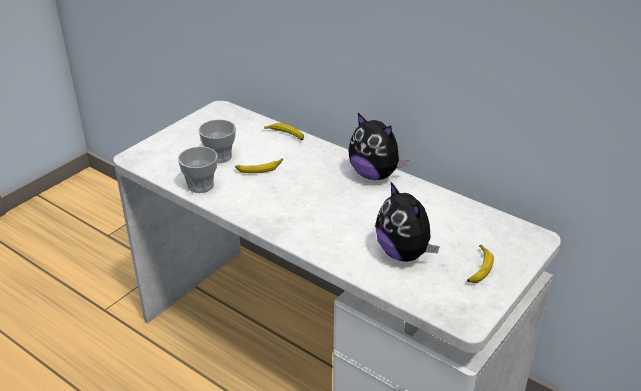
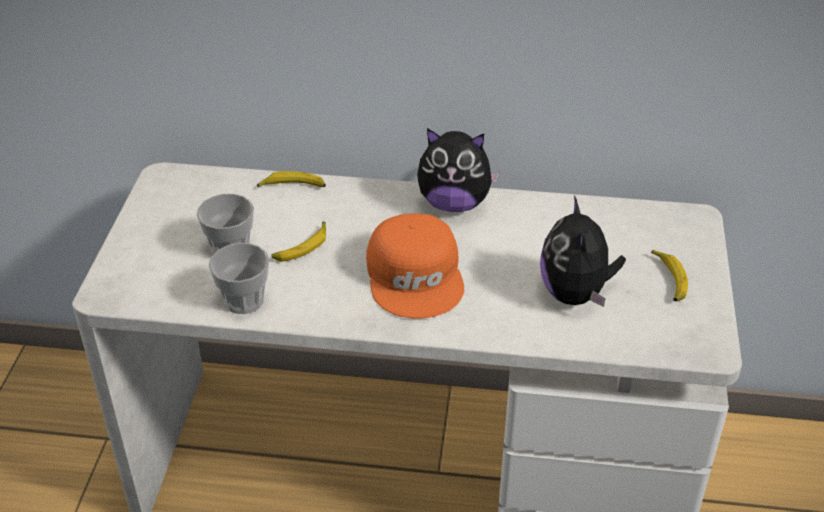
camera: 30 degrees left, 5 degrees up
plush toy [375,181,440,262] -> plush toy turned 60 degrees clockwise [540,195,626,307]
none -> orange cap [366,213,464,319]

